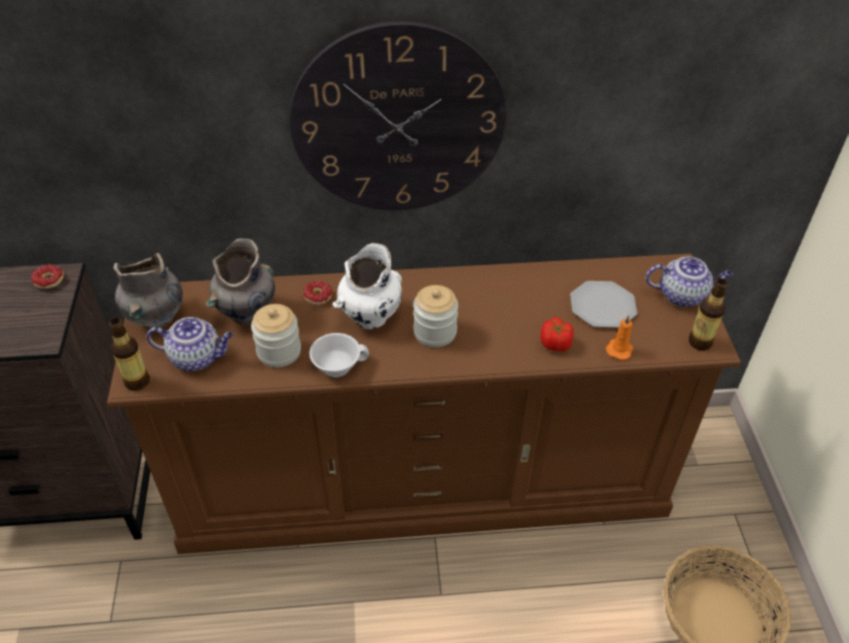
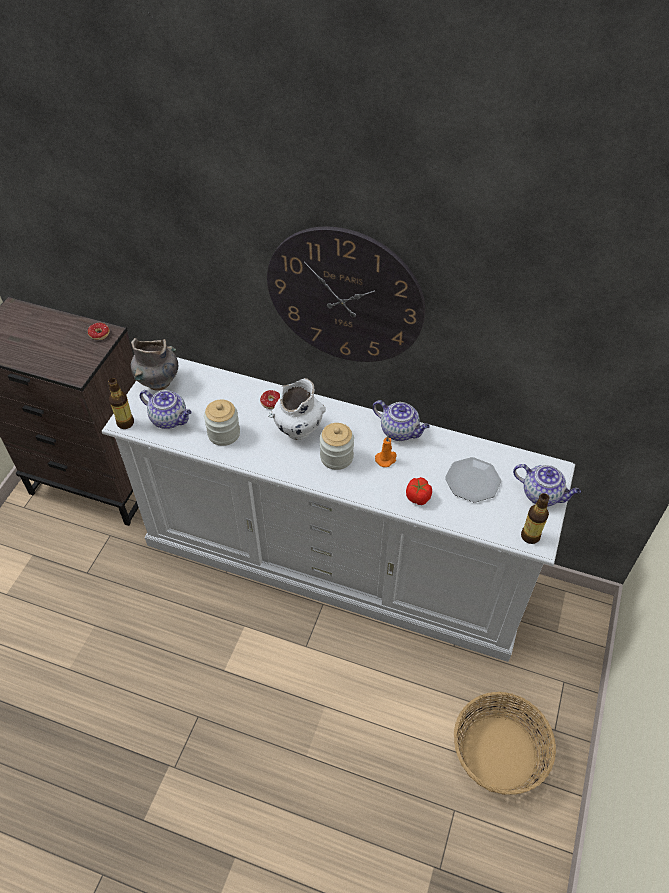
camera: 25 degrees right, 5 degrees up
brown cabinet [107,253,741,554] -> white cabinet [102,357,575,662]
grey vase [206,238,275,325] -> none
white cup [309,333,369,377] -> none
orange candle [606,315,633,360] -> orange candle moved to [375,436,397,467]
none -> teapot [373,400,430,441]

